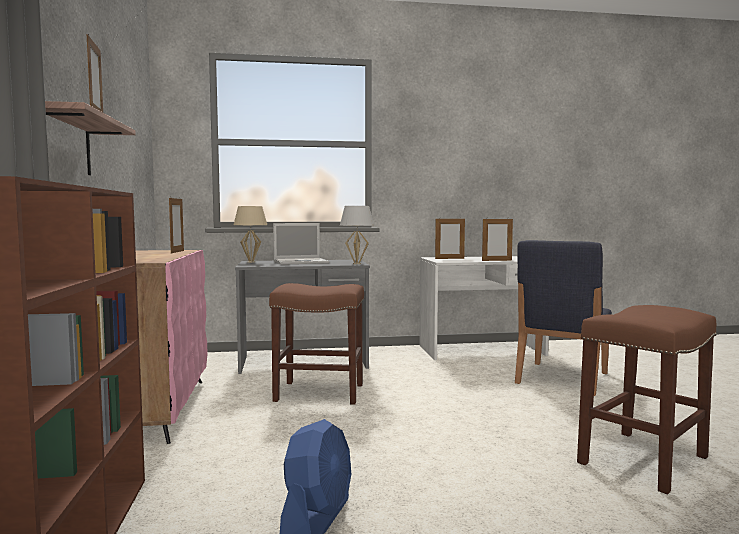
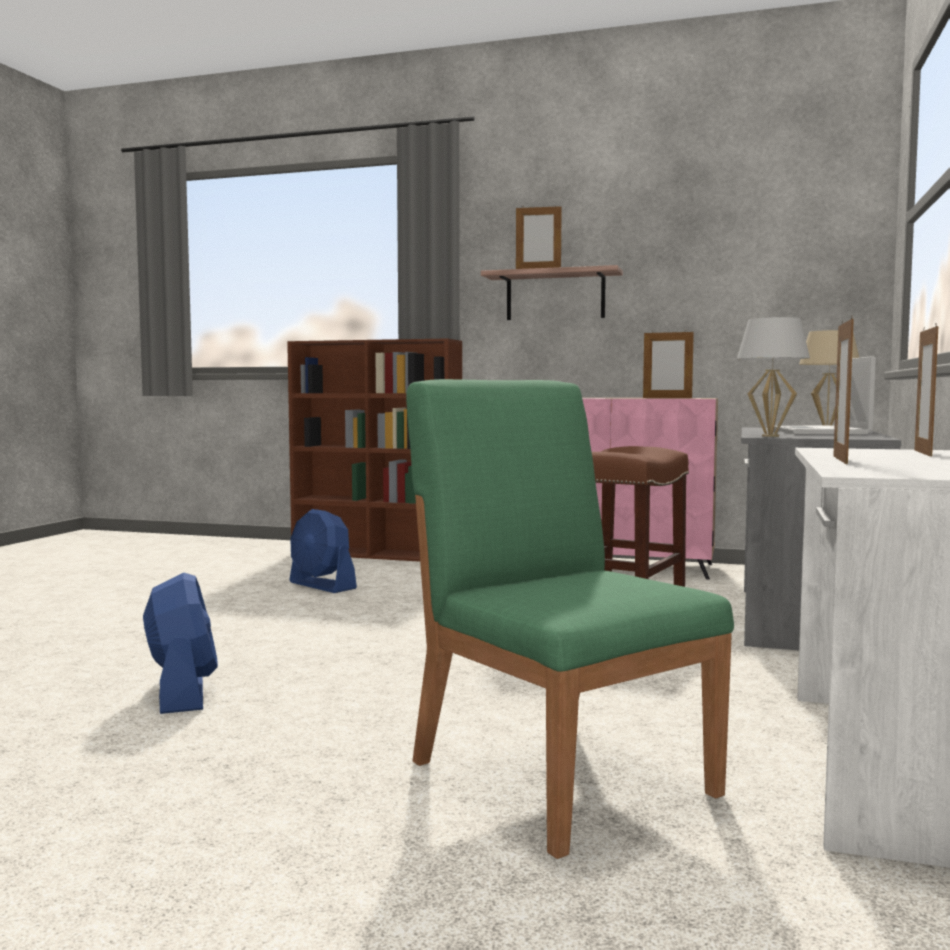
camera: 115 degrees right, 0 degrees up
blue chair [515,240,612,396] -> green chair [406,379,734,859]
brown stool [577,305,717,494] -> blue fan [143,572,218,714]

